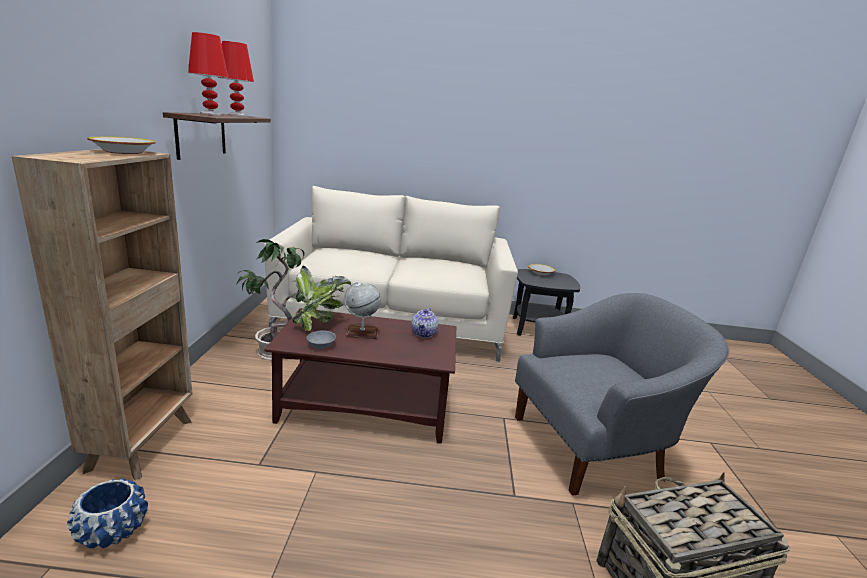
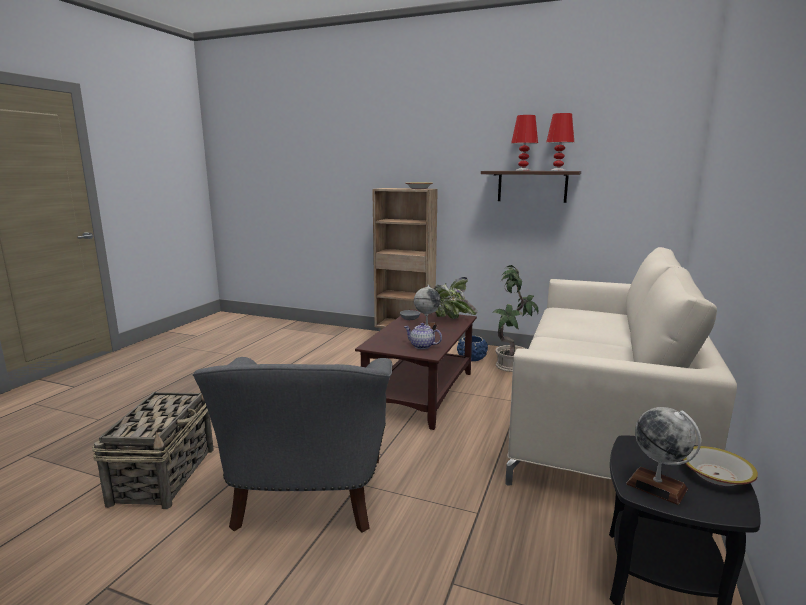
camera: 110 degrees right, 5 degrees down
blue planter [67,478,148,548] -> blue planter moved to [457,336,488,361]
none -> globe [626,407,701,505]

